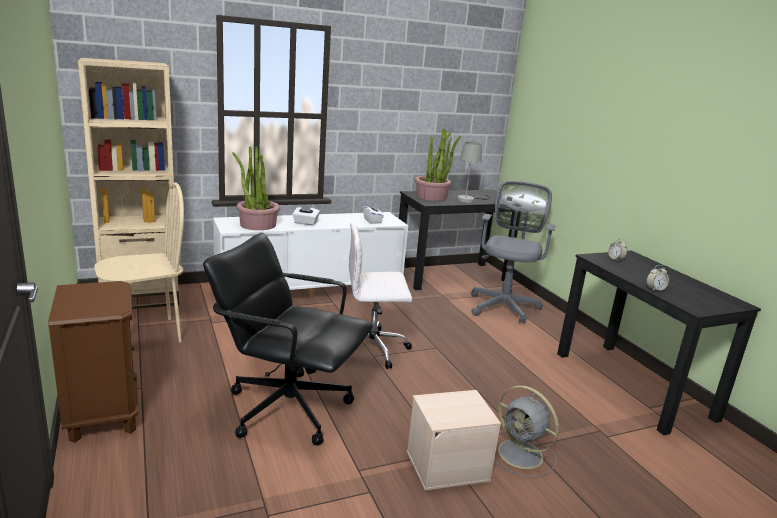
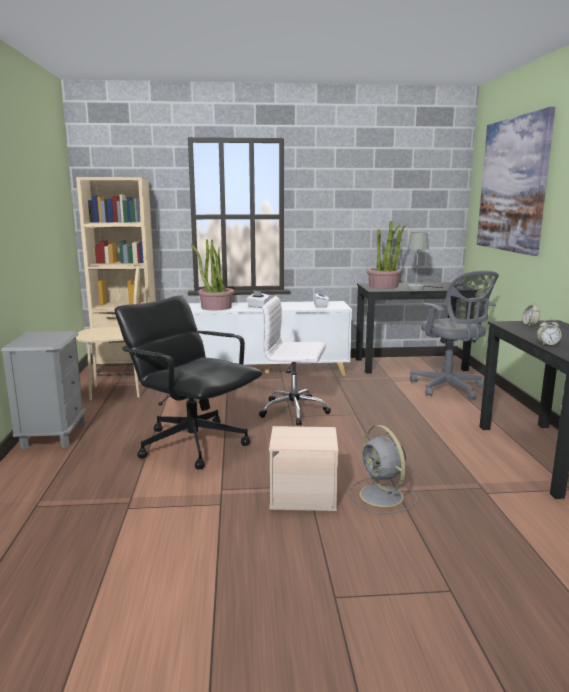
camera: 20 degrees right, 5 degrees down
brown nightstand [48,281,139,443] -> grey nightstand [1,331,86,450]
grey office chair [471,181,556,323] -> grey office chair turned 120 degrees clockwise [410,271,499,400]
none -> picture [477,107,555,256]

